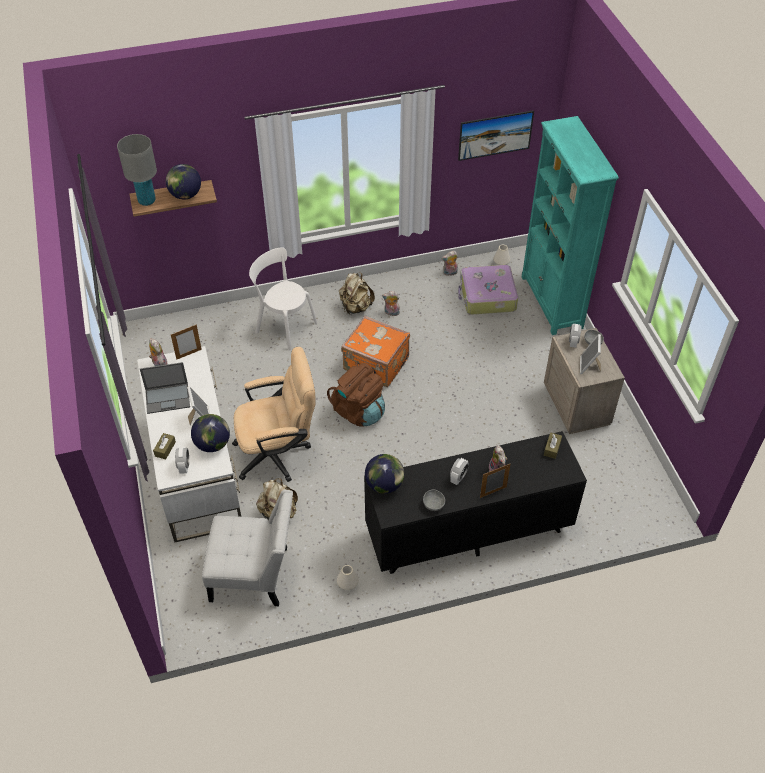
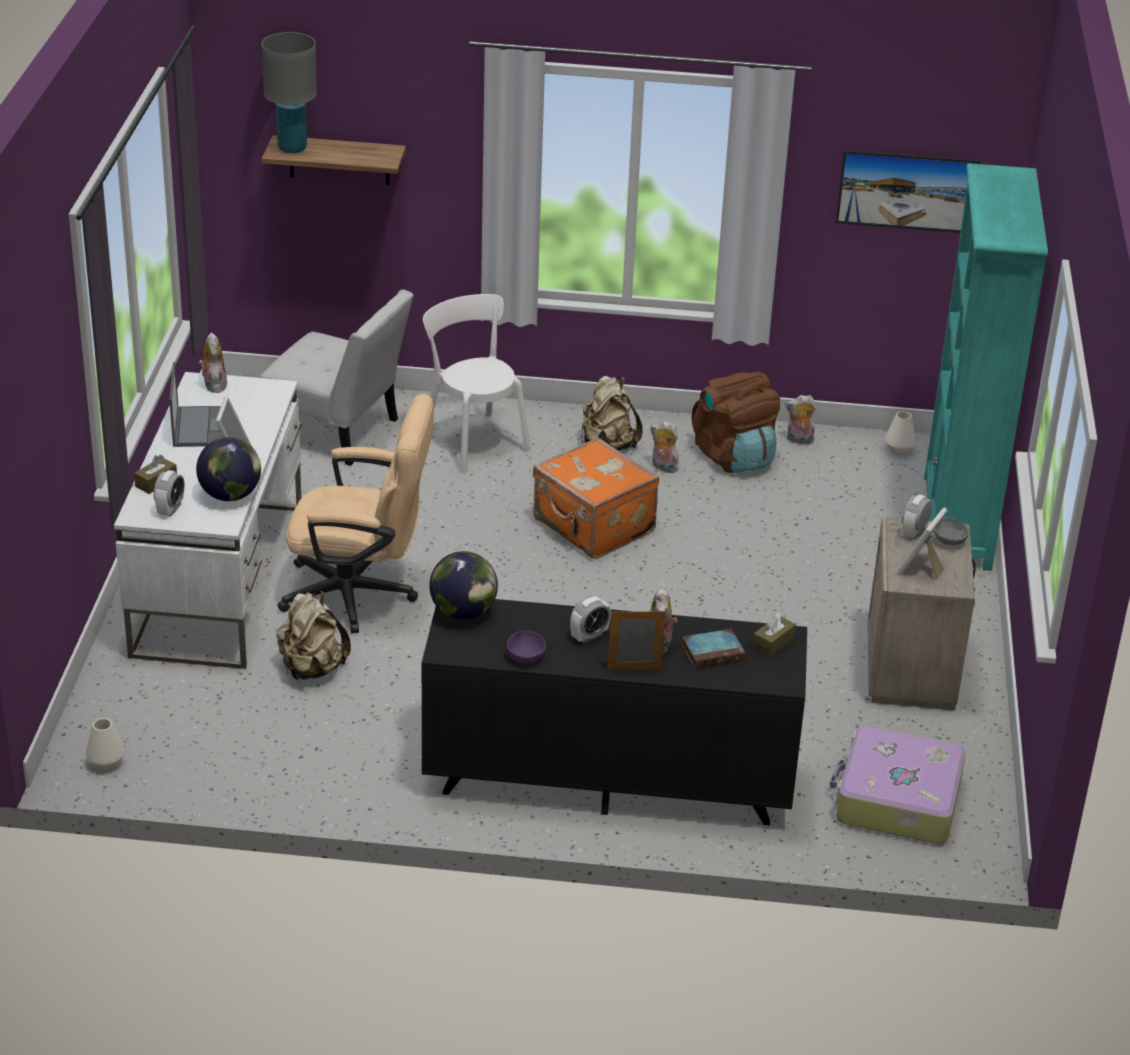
camera: 20 degrees right, 15 degrees down
laptop [140,362,190,414] -> laptop turned 105 degrees counterclockwise [169,362,223,447]
globe [166,164,201,200] -> none
picture frame [171,325,202,360] -> none
white chair [202,490,293,606] -> white chair moved to [260,290,413,466]
brown backpack [327,363,385,426] -> brown backpack moved to [692,372,780,473]
white vase [337,565,359,590] -> white vase moved to [86,718,125,771]
grey bowl [423,490,445,511] -> purple bowl [507,631,546,663]
suitcase [458,265,518,315] -> suitcase moved to [830,726,966,844]
none -> book [682,629,745,669]

